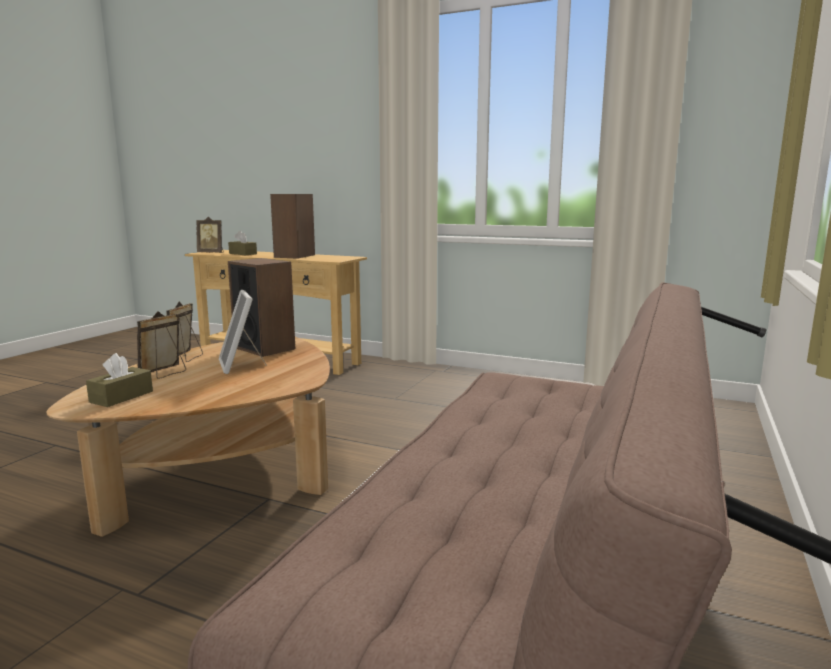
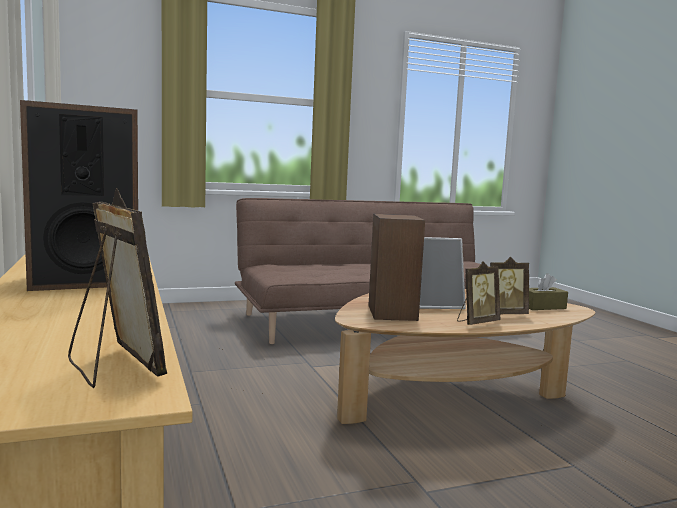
camera: 135 degrees left, 5 degrees down
picture frame [219,290,267,374] -> picture frame turned 60 degrees clockwise [419,237,466,309]
brown tissue box [228,231,257,255] -> none

